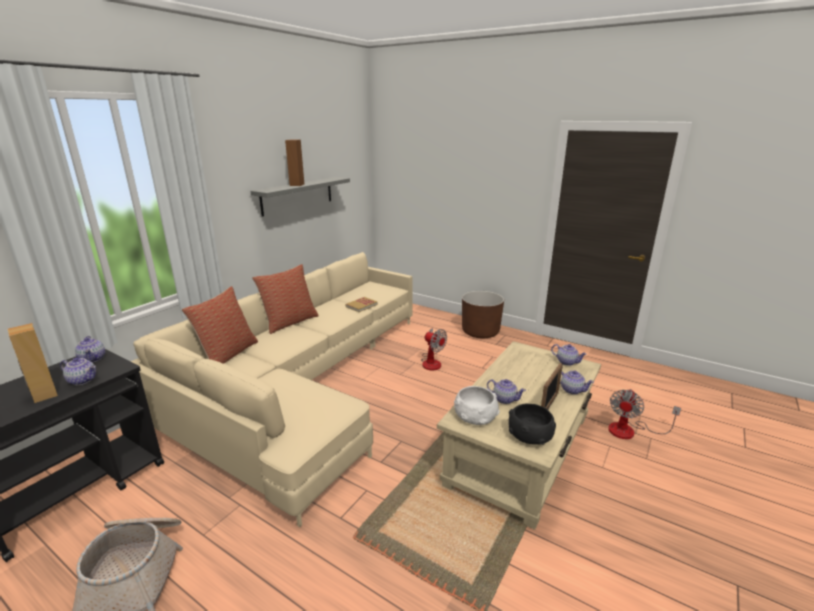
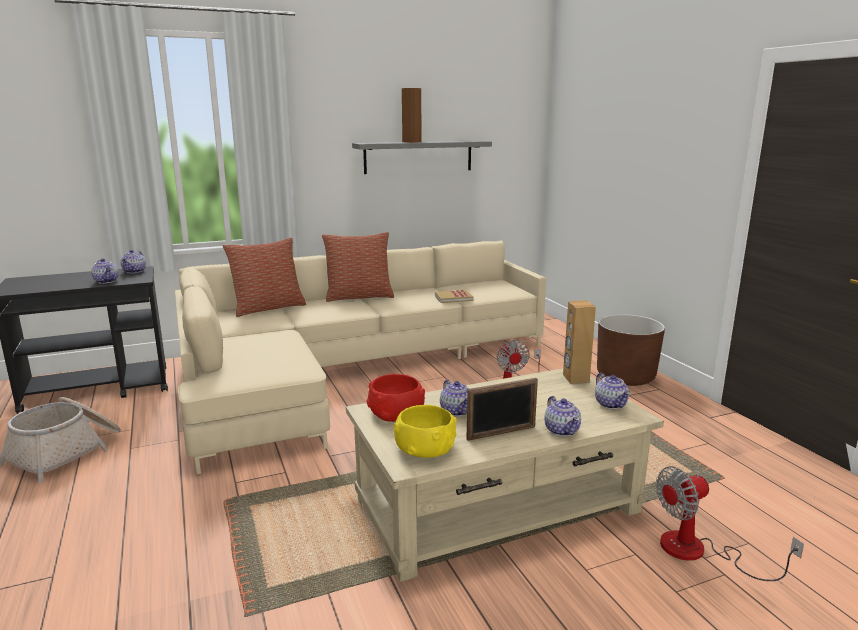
camera: 35 degrees right, 5 degrees down
brown speaker [8,323,58,403] -> brown speaker moved to [563,301,596,384]
white bowl [454,386,500,425] -> red bowl [367,374,425,422]
black bowl [508,403,556,445] -> yellow bowl [394,405,457,458]

